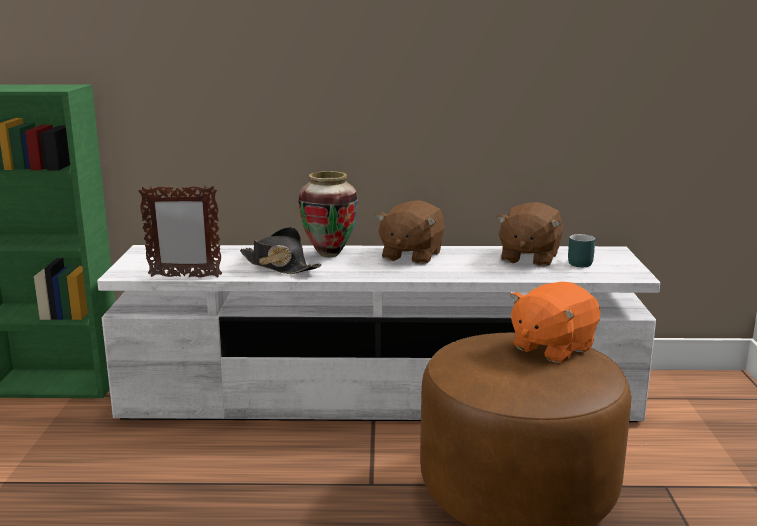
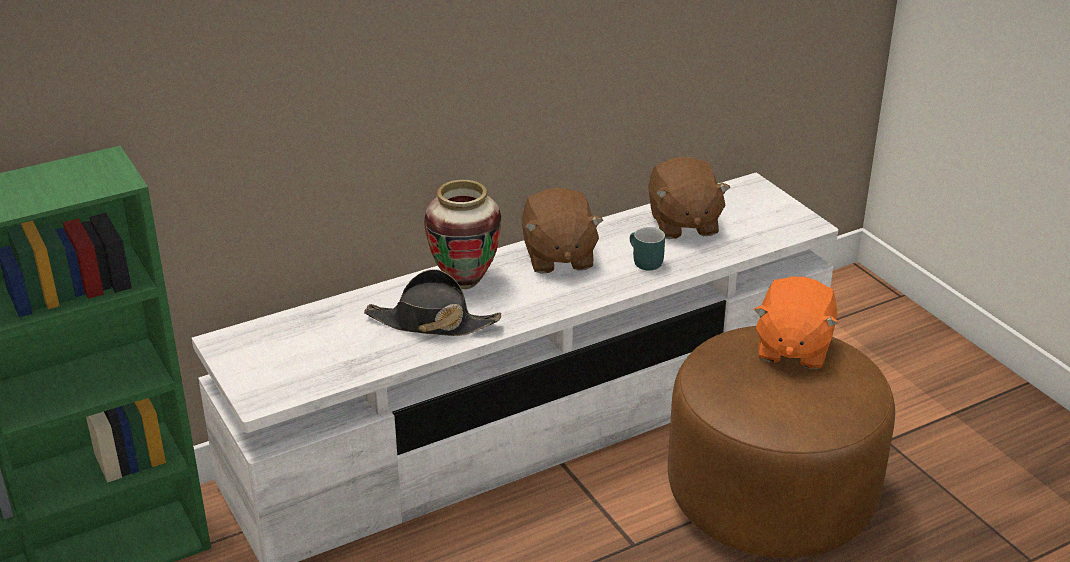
camera: 30 degrees left, 15 degrees up
picture frame [138,186,222,277] -> none
turquoise mug [568,234,595,267] -> turquoise mug moved to [630,227,665,270]

